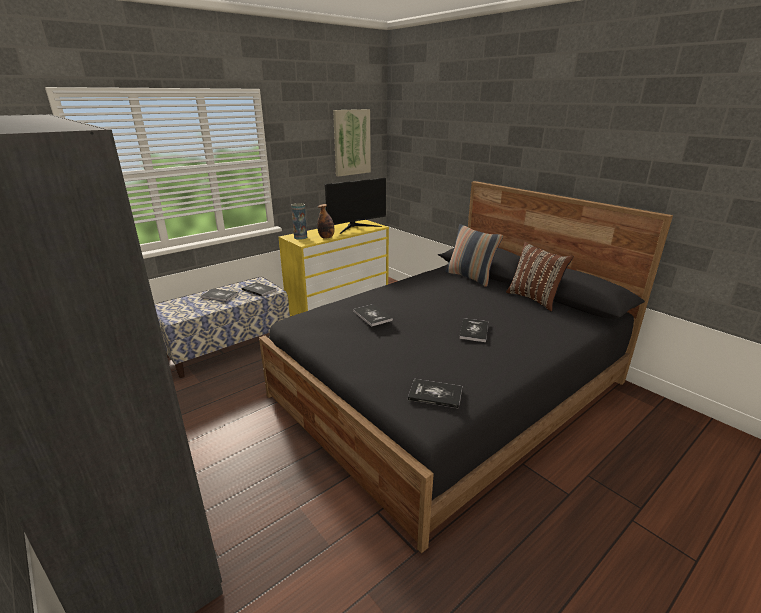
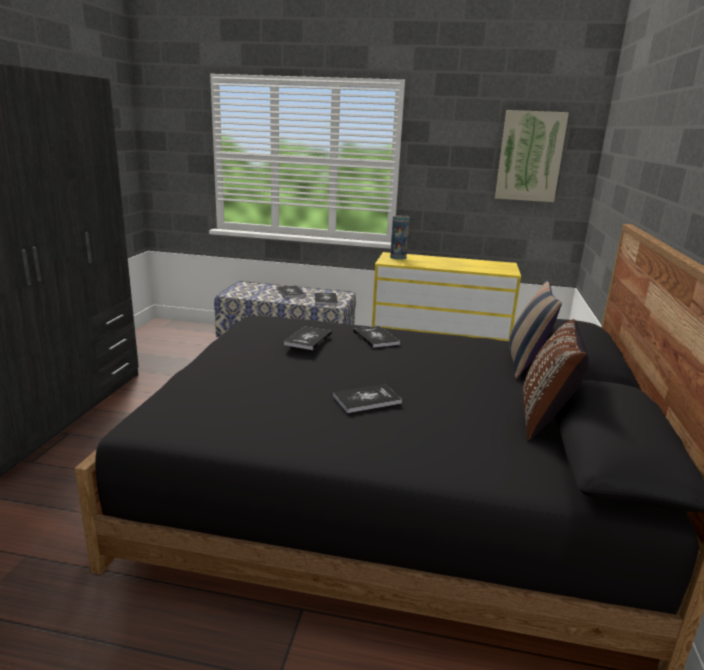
camera: 50 degrees right, 5 degrees down
bottle [317,204,335,238] -> none
monitor [325,178,386,234] -> none
book [408,379,462,409] -> book moved to [353,326,400,348]

